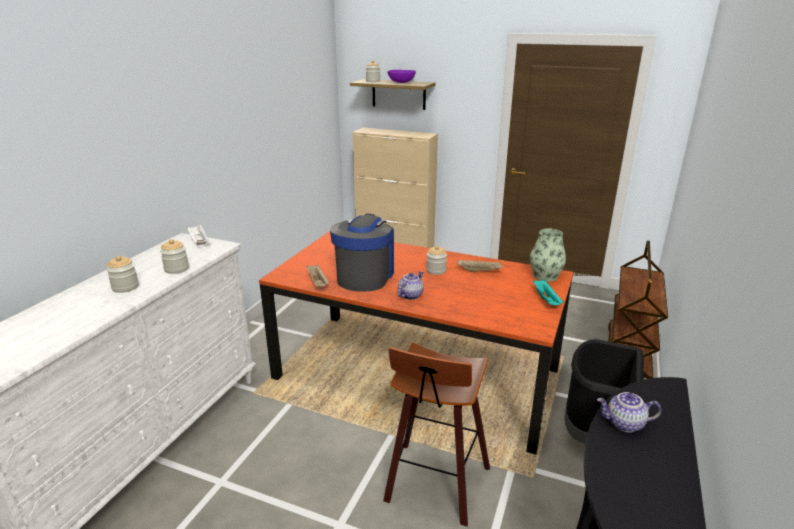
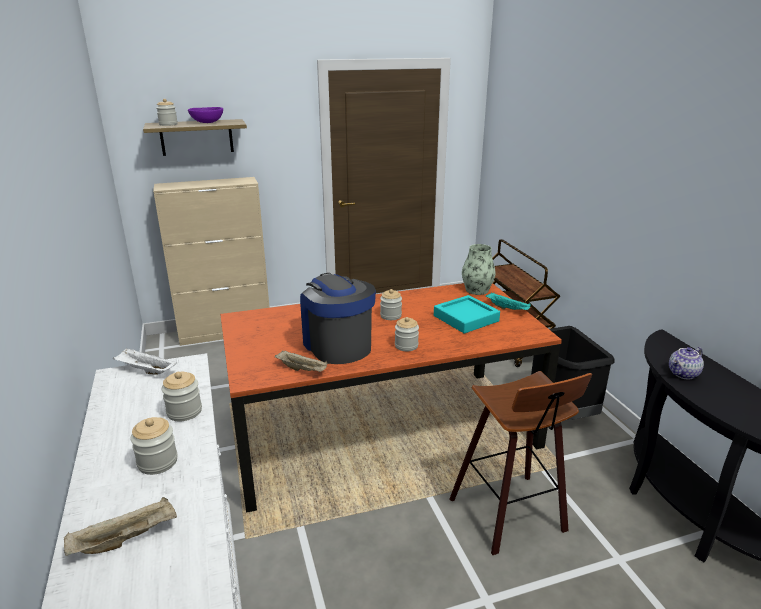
camera: 40 degrees left, 0 degrees up
teapot [398,271,424,300] -> jar [395,317,419,351]
beige tray [457,260,503,273] -> beige tray moved to [64,497,177,556]
none -> turquoise tray [434,295,500,334]

